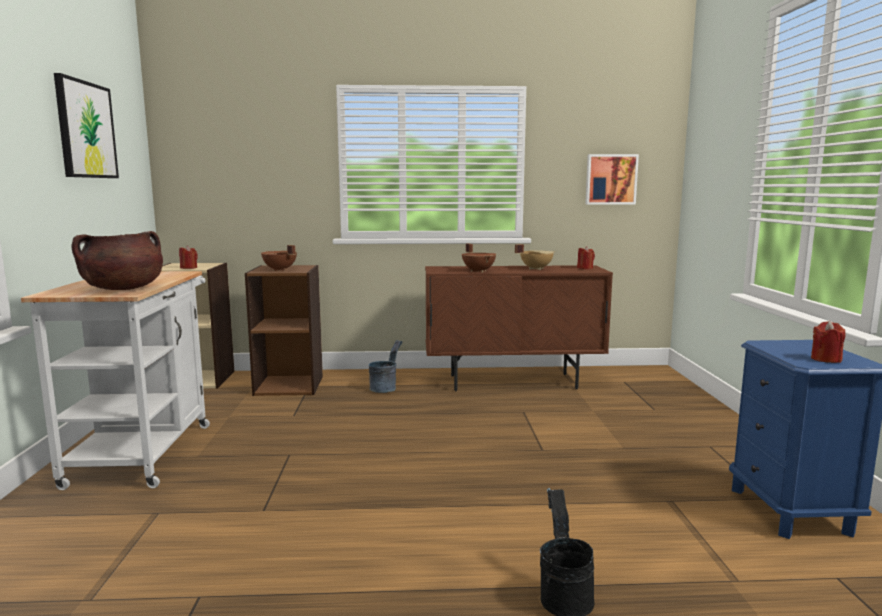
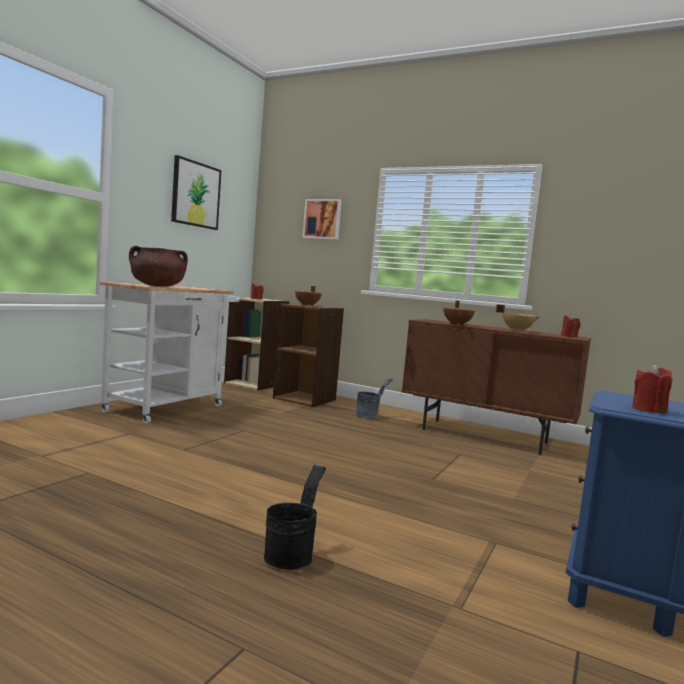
camera: 30 degrees right, 5 degrees down
picture [585,154,639,205] -> picture moved to [302,199,342,240]

